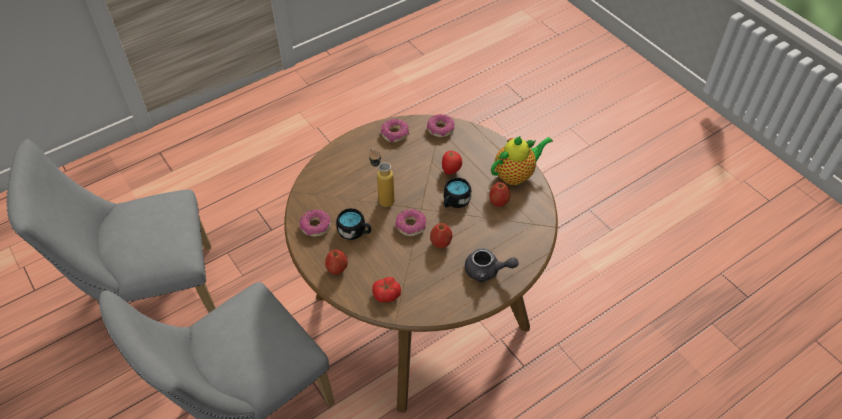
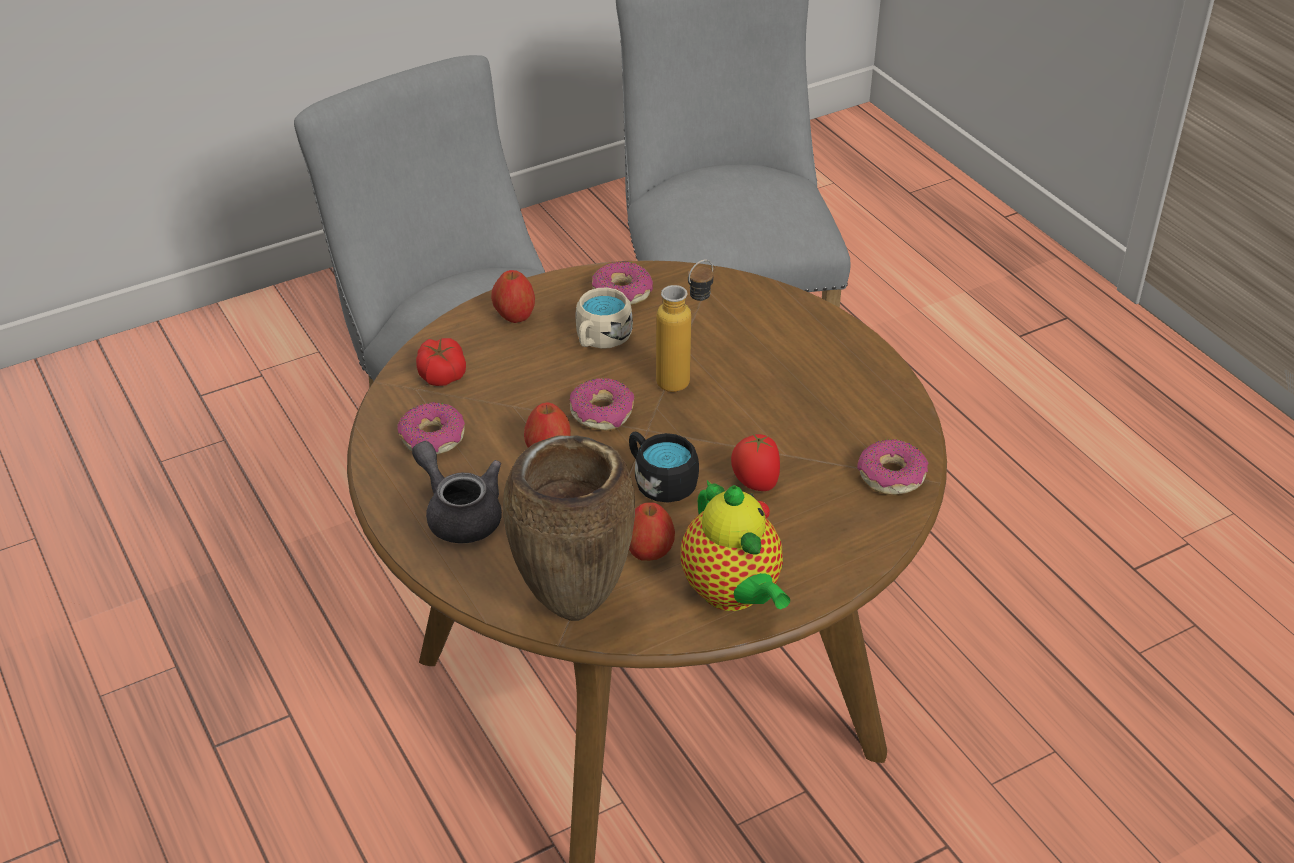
camera: 95 degrees right, 10 degrees down
black mug [336,208,371,240] -> beige mug [576,287,633,349]
donut [381,119,409,143] -> donut moved to [397,403,465,455]
grey teapot [465,248,519,282] -> grey teapot turned 120 degrees clockwise [412,441,502,543]
none -> brown vase [503,435,635,621]

